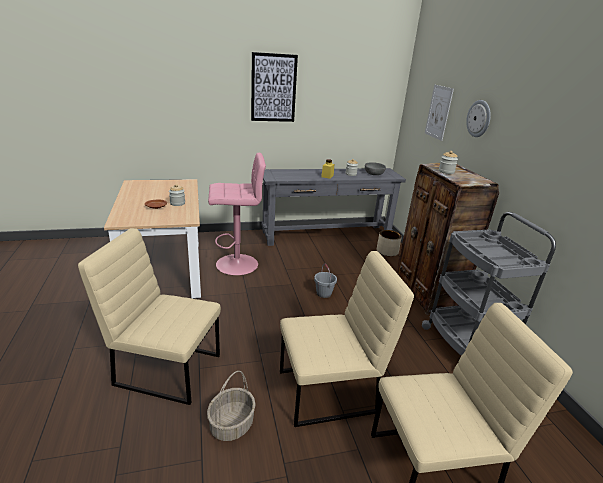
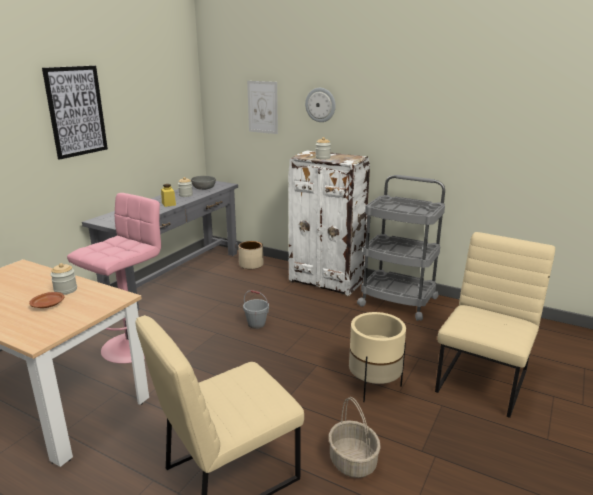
camera: 45 degrees left, 5 degrees down
beige chair [280,251,414,427] -> beige planter [349,312,406,402]
brown cabinet [396,163,499,315] -> white cabinet [288,150,370,296]

